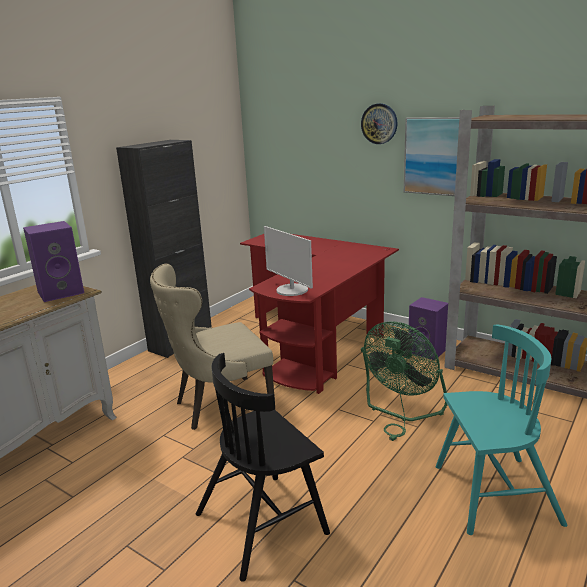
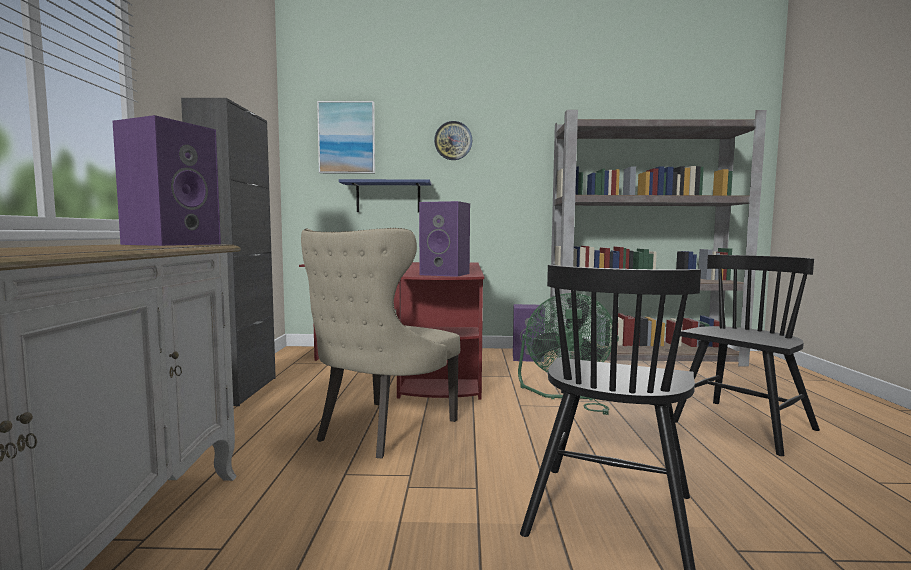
camera: 35 degrees left, 15 degrees down
monitor [264,226,313,296] -> purple speaker [419,201,470,277]
picture [404,117,459,196] -> picture moved to [317,101,375,174]
turquoise chair [436,324,567,535] -> black chair [674,255,820,456]
none -> blue shelf [339,179,432,212]

